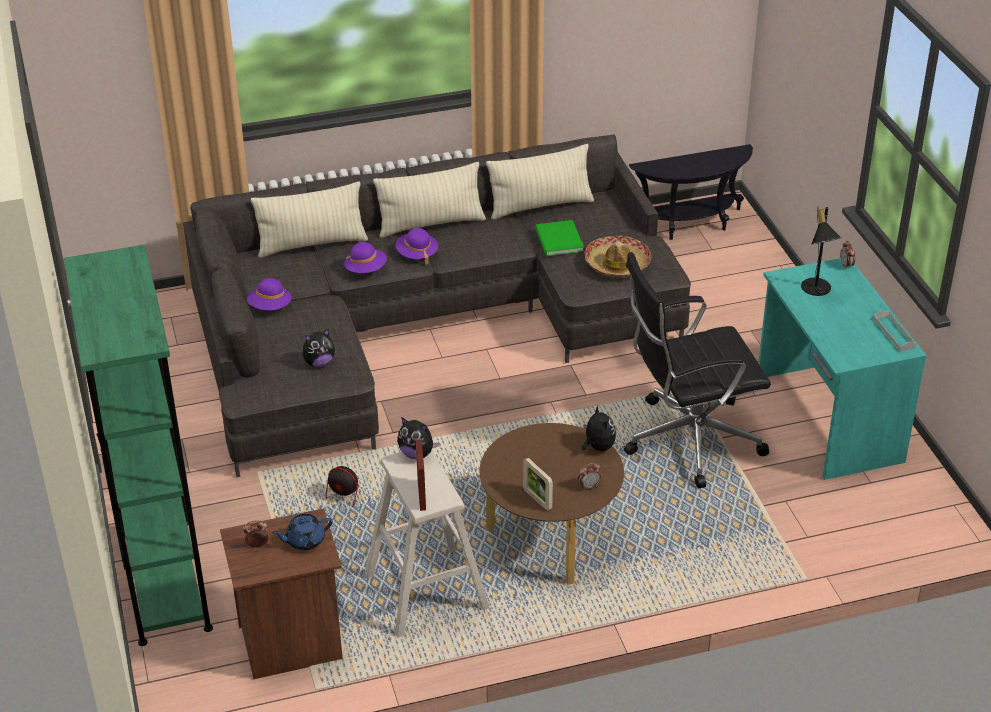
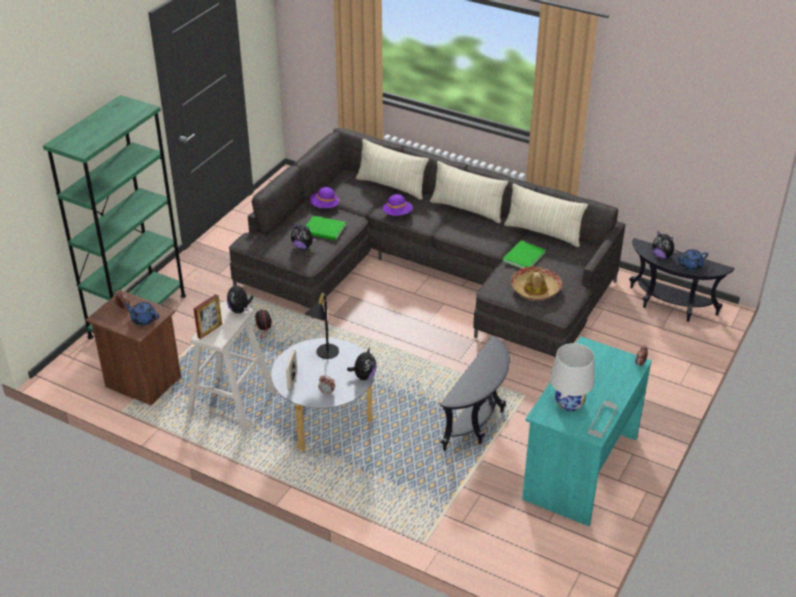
camera: 45 degrees right, 0 degrees up
purple hat [395,228,438,265] -> none
brown coffee table [480,423,624,585] -> grey coffee table [271,338,375,451]
black office chair [624,252,771,488] -> black side table [440,336,510,451]
black table lamp [801,206,841,296] -> black table lamp moved to [305,291,339,359]
none -> green book [305,216,346,240]
none -> white table lamp [550,343,595,411]
none -> plush toy [652,231,678,259]
none -> blue teapot [676,250,708,271]

